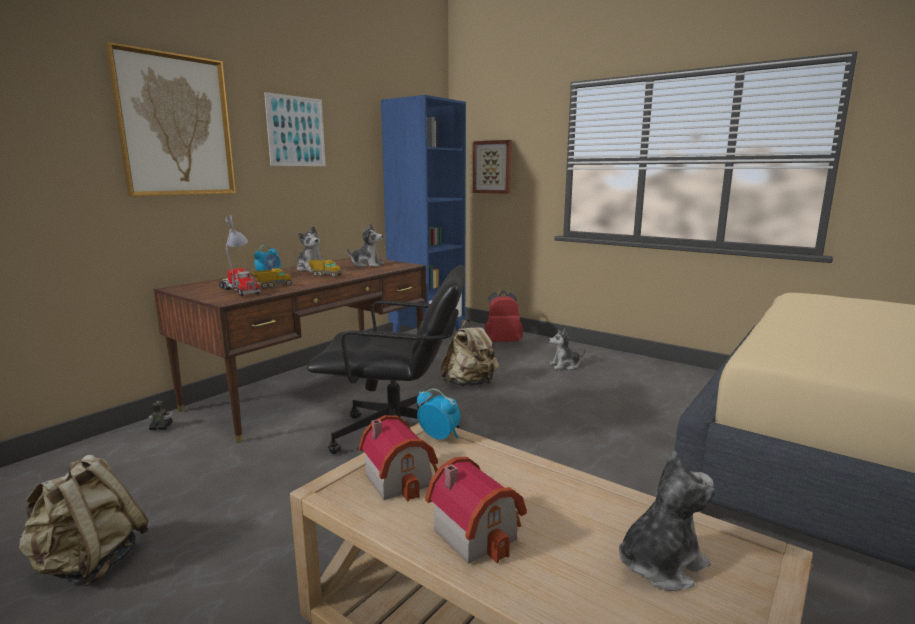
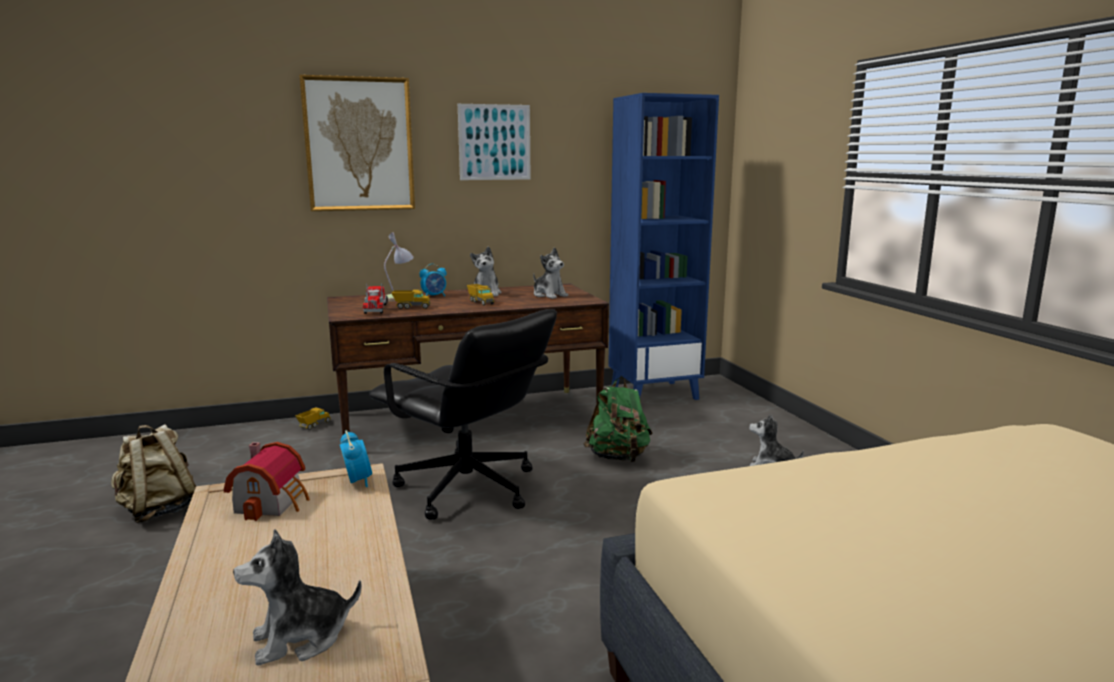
camera: 35 degrees right, 0 degrees up
toy robot [148,396,173,430] -> toy truck [295,407,331,430]
toy house [426,457,527,564] -> none
beige backpack [441,319,499,387] -> green backpack [583,377,652,462]
picture [473,140,512,194] -> none
red backpack [485,291,523,342] -> none
plush toy [619,451,715,591] -> plush toy turned 150 degrees clockwise [233,529,362,666]

